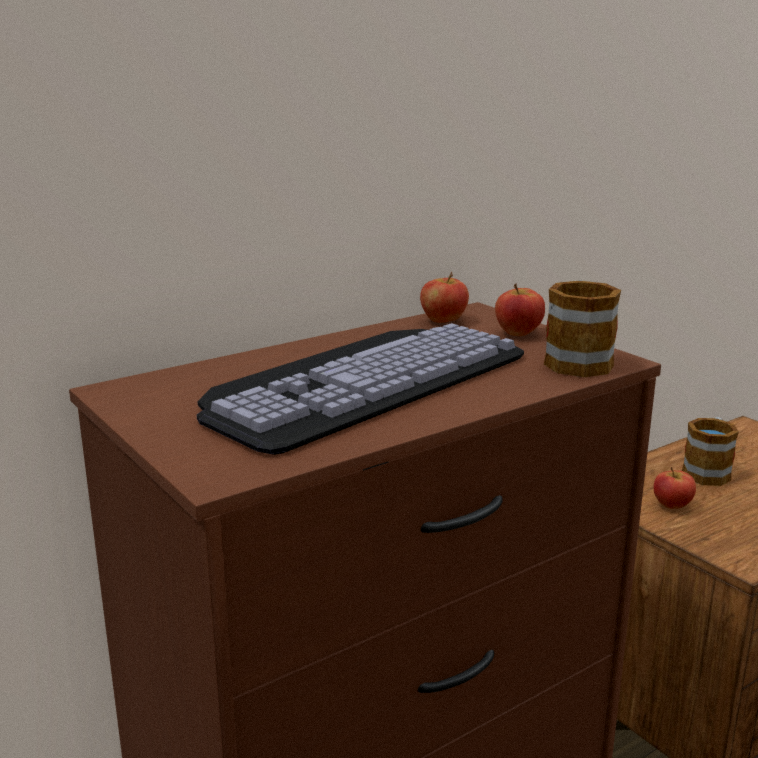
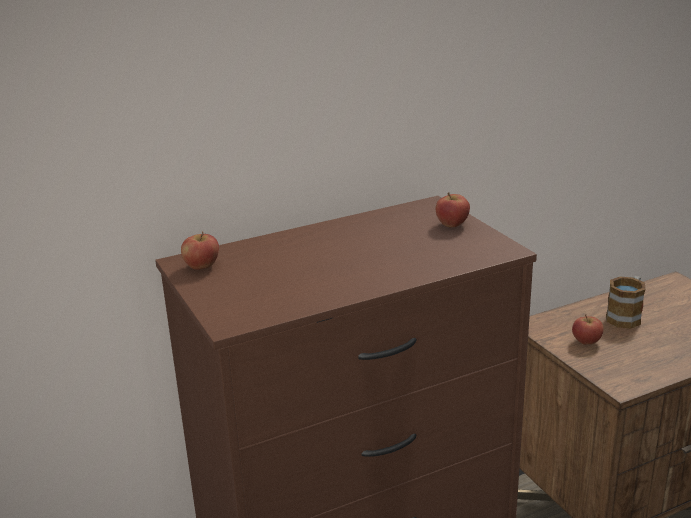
camera: 10 degrees right, 5 degrees up
keyboard [197,323,524,455] -> none
apple [420,272,469,323] -> apple moved to [181,231,219,270]
mug [544,281,621,377] -> none

